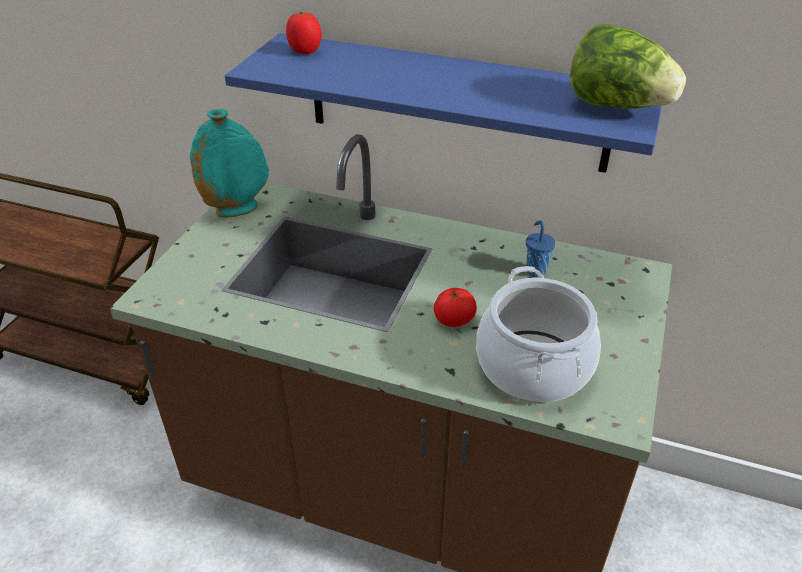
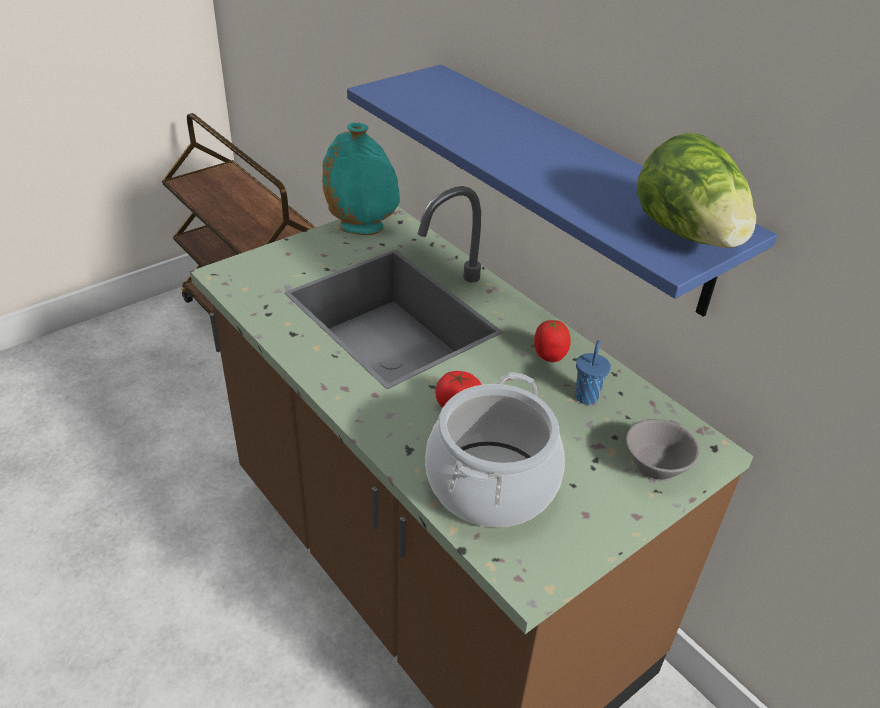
camera: 30 degrees right, 0 degrees up
tomato [286,12,322,54] -> tomato moved to [534,320,570,362]
none -> grey cup [626,419,699,481]

